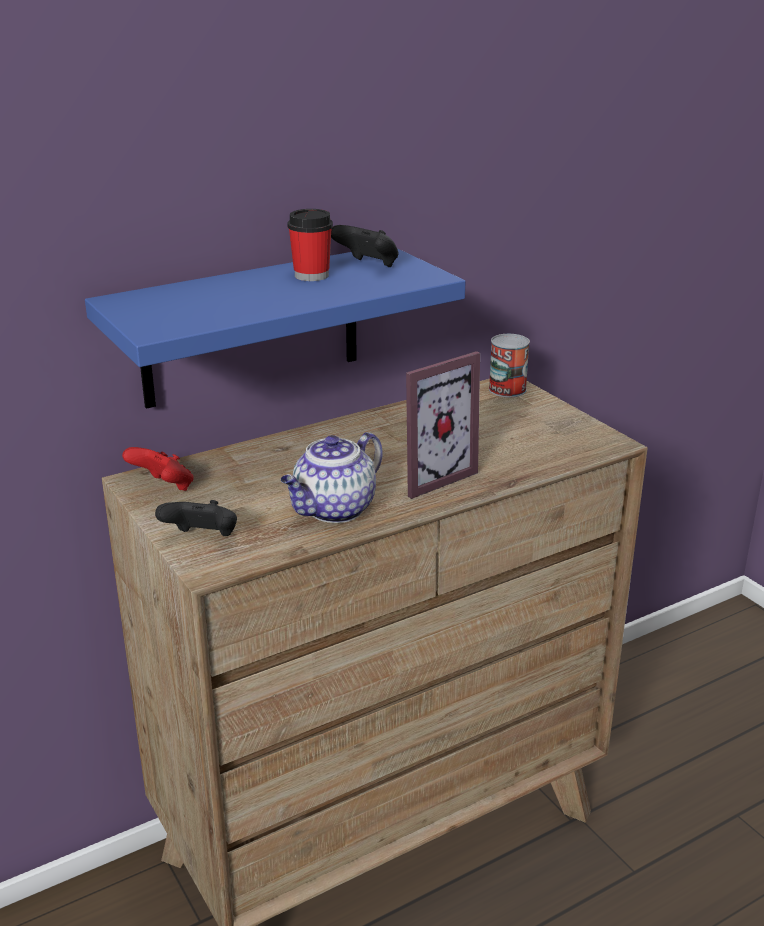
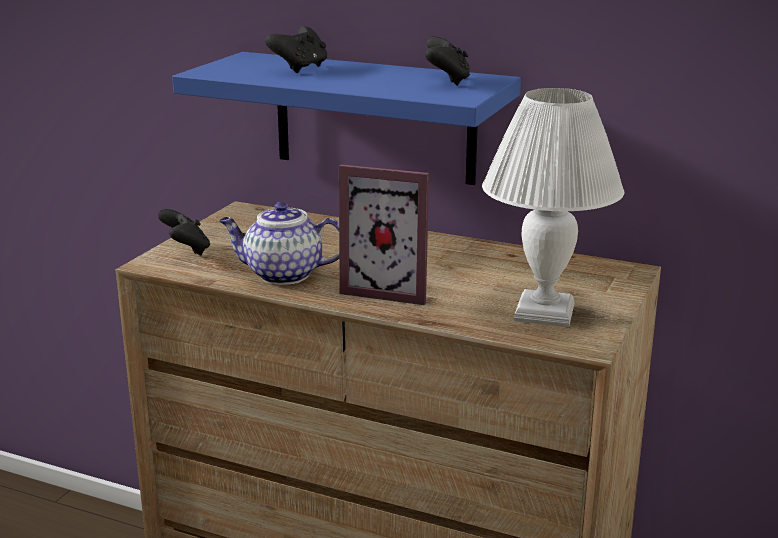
camera: 55 degrees right, 5 degrees down
red game controller [122,447,194,491] -> none
cup [287,209,333,281] -> none
can [489,334,530,397] -> none
none -> black game controller [265,26,327,73]
none -> white table lamp [482,88,624,327]

